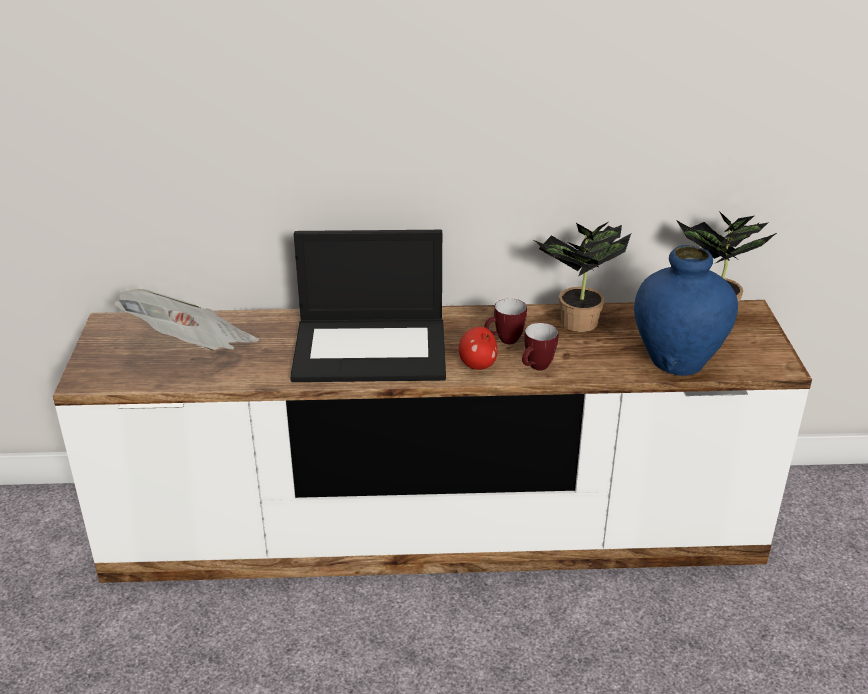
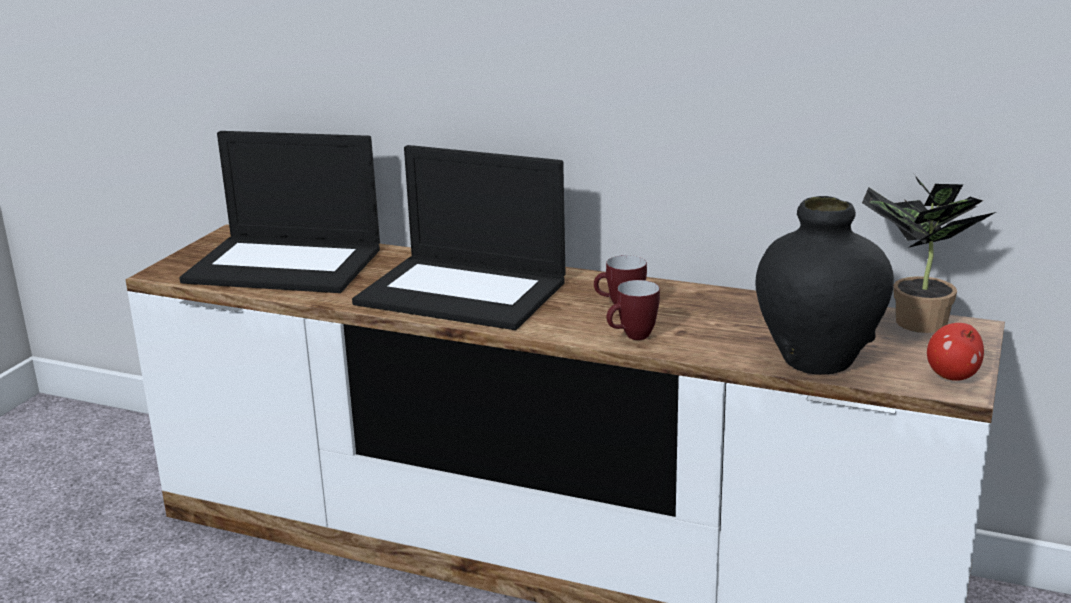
camera: 25 degrees right, 10 degrees down
newspaper [113,289,259,350] -> laptop [179,131,380,293]
apple [459,327,498,370] -> apple moved to [927,323,984,381]
potted plant [534,222,631,332] -> none
blue vase [634,245,738,376] -> black vase [756,196,894,375]

